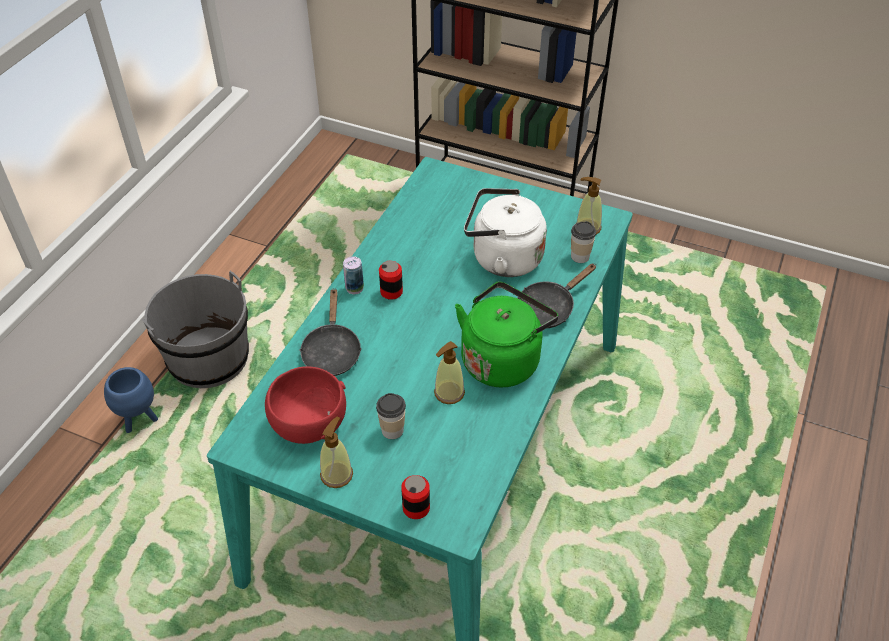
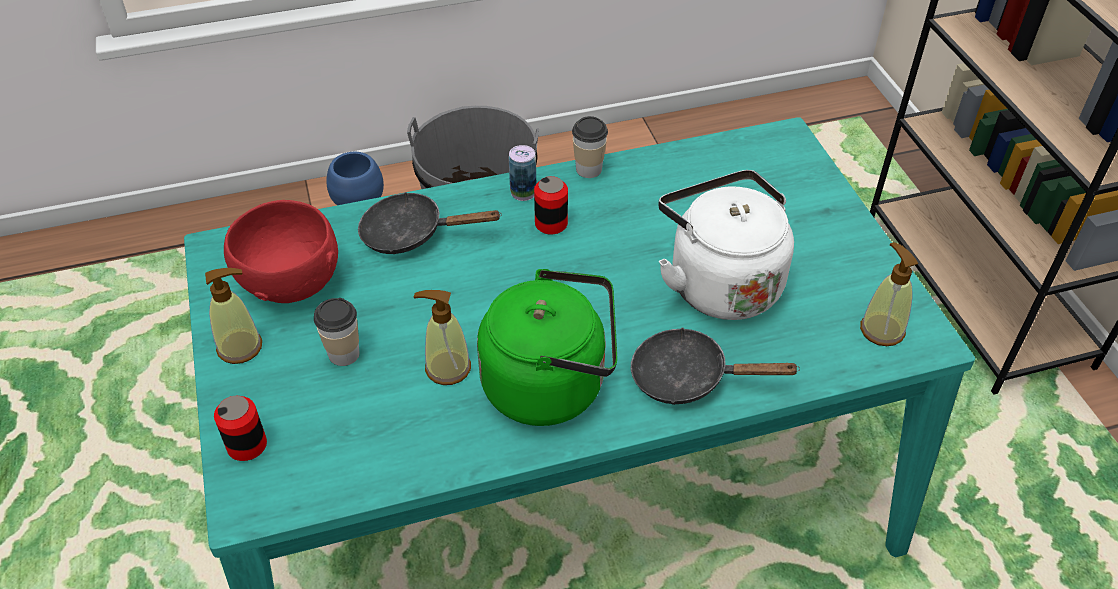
camera: 50 degrees right, 0 degrees up
black frying pan [299,288,362,376] -> black frying pan turned 45 degrees clockwise [358,192,502,254]
cup [571,221,596,263] -> cup moved to [572,116,608,178]

